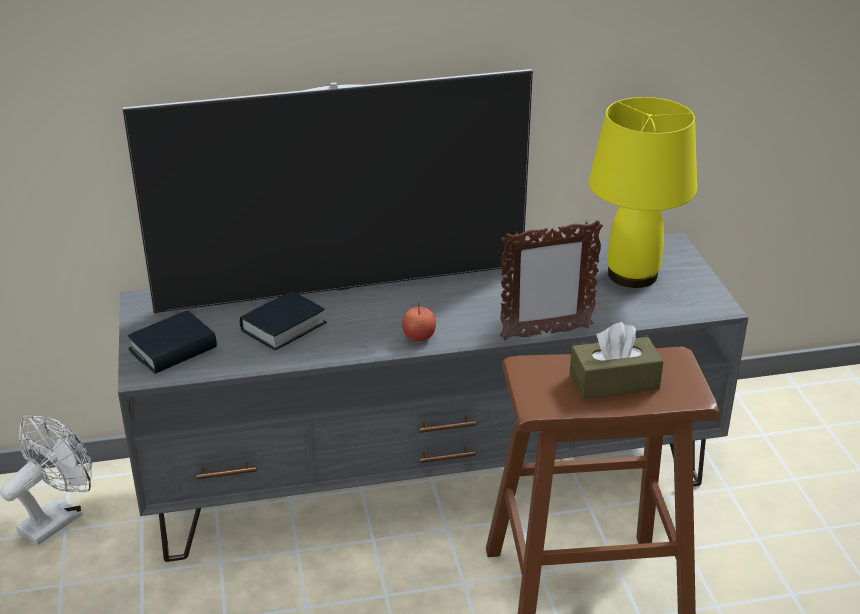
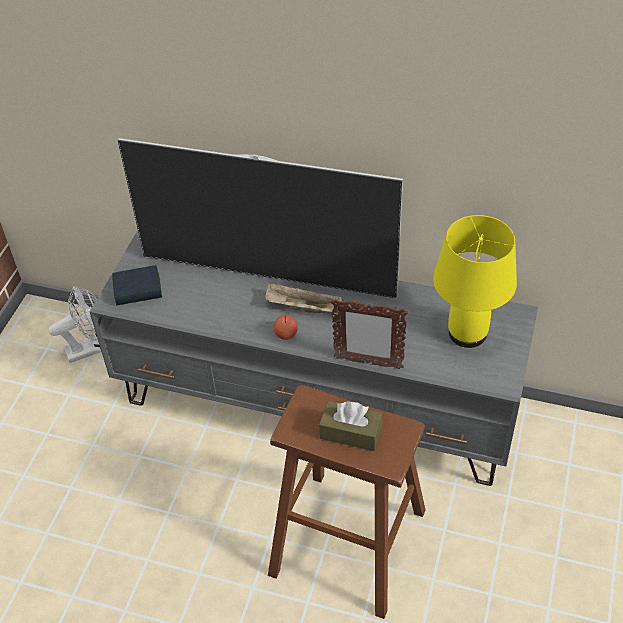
camera: 30 degrees right, 15 degrees up
book [240,291,327,350] -> none
none -> beige tray [265,283,342,313]

